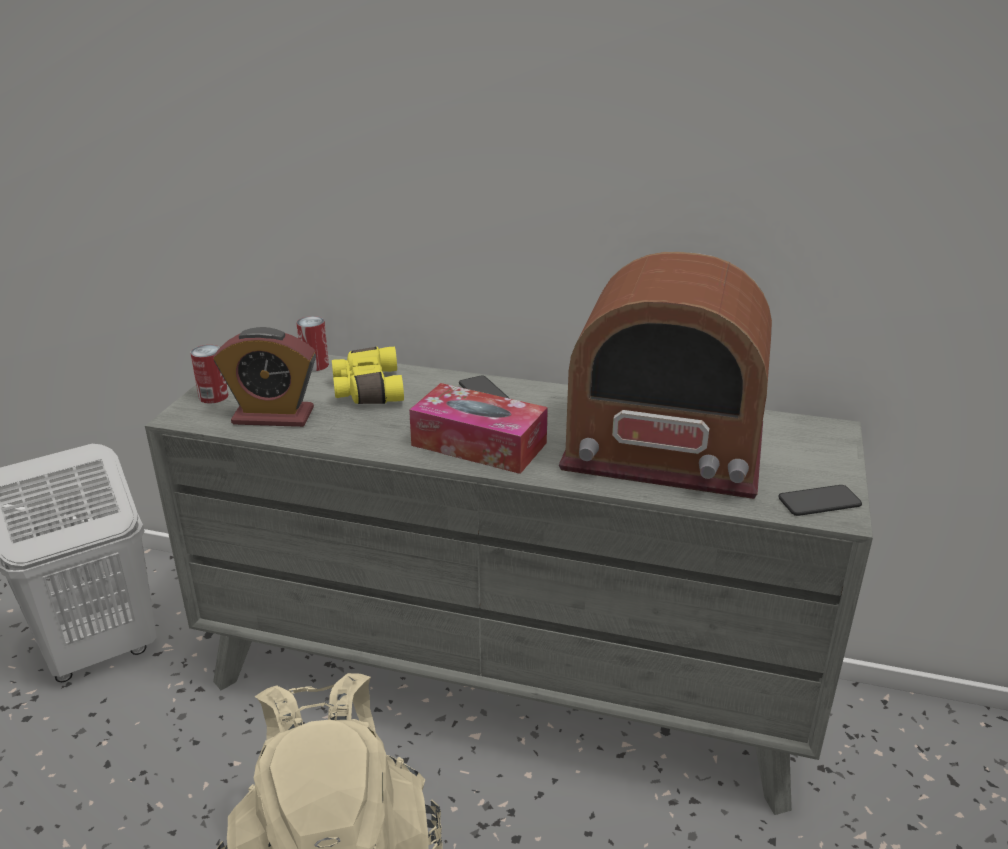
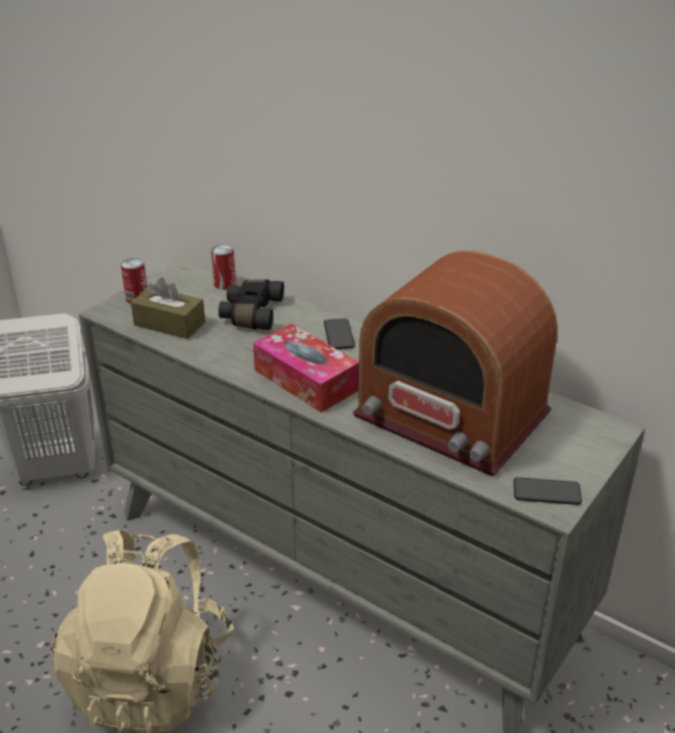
camera: 20 degrees right, 5 degrees up
alarm clock [213,327,316,427] -> brown tissue box [131,278,205,339]
yellow binoculars [332,347,404,404] -> black binoculars [218,279,284,330]

